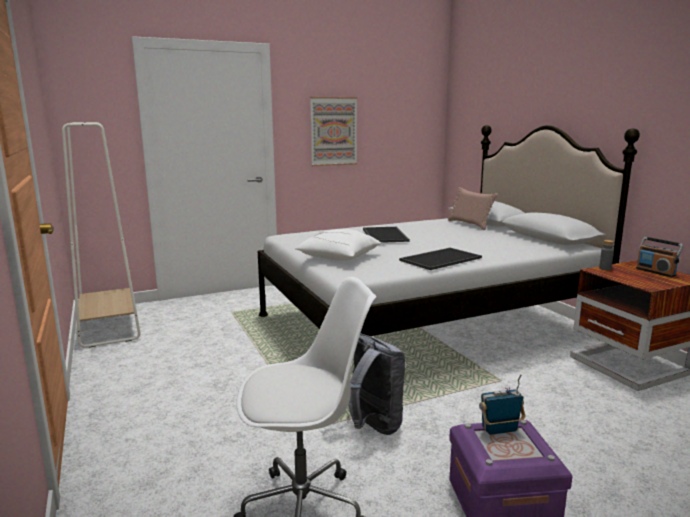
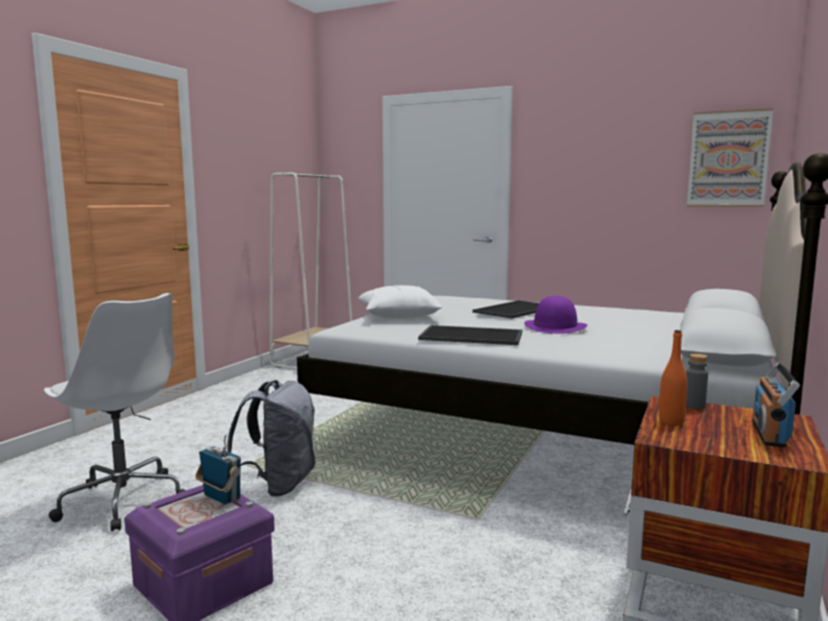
camera: 50 degrees right, 5 degrees down
picture [310,97,357,166] -> picture moved to [687,108,773,207]
beige pillow [447,187,498,230] -> none
none -> purple hat [524,296,587,334]
none -> orange bottle [659,330,687,426]

